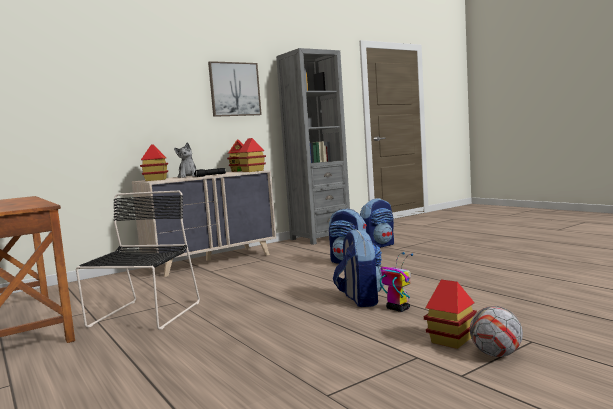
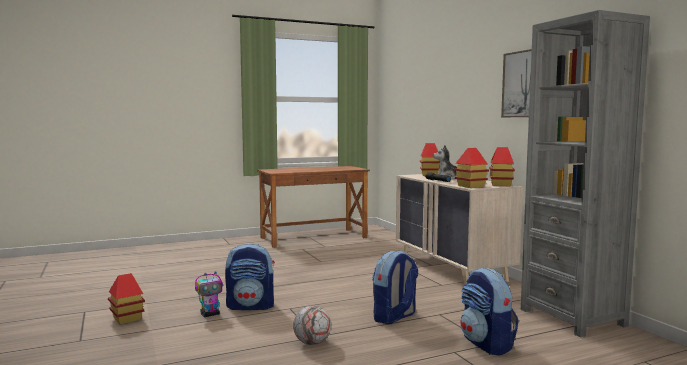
camera: 100 degrees right, 0 degrees up
black chair [76,191,200,330] -> none
football [470,306,523,357] -> football moved to [293,306,331,345]

